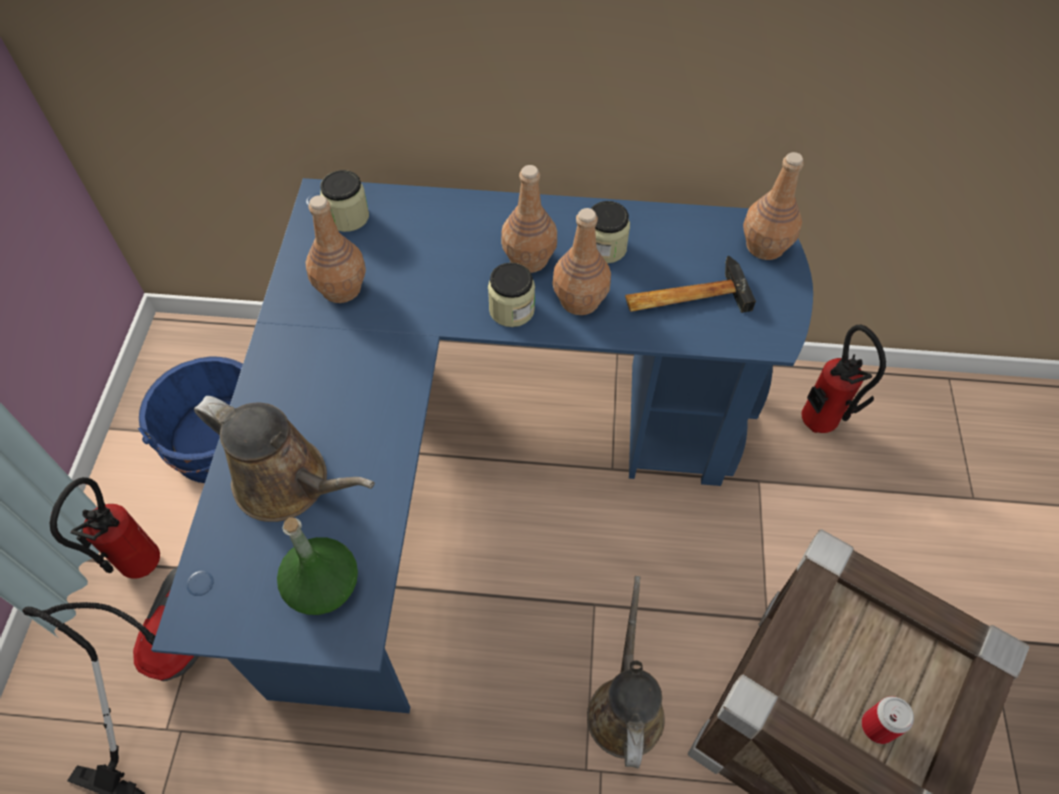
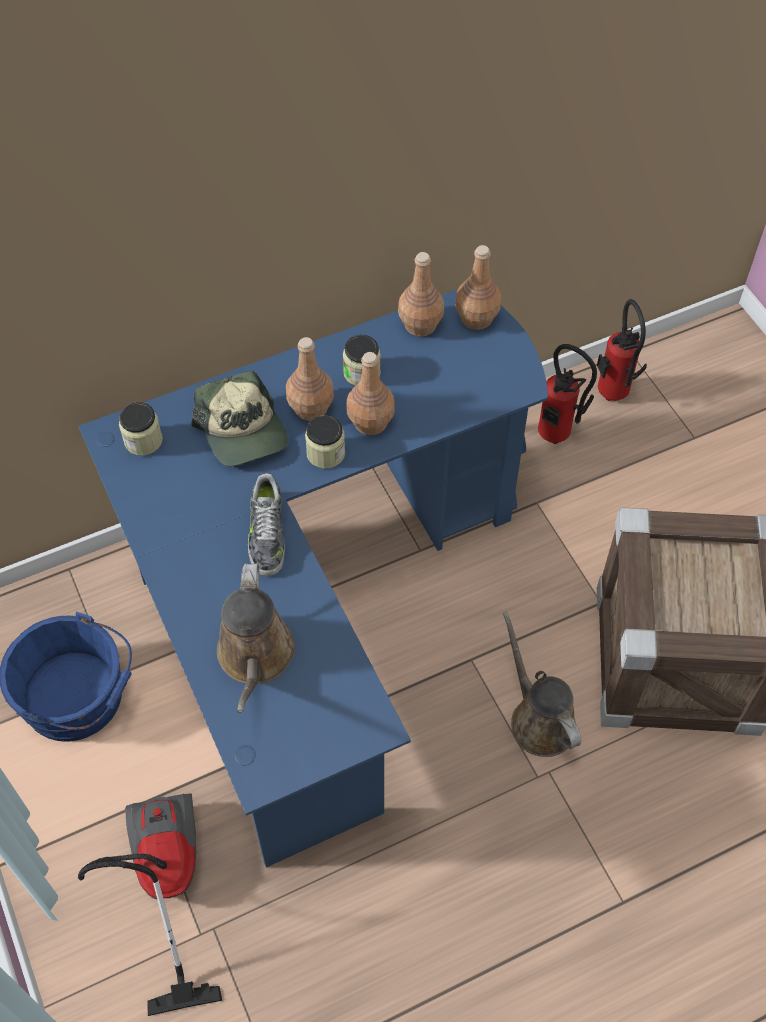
camera: 30 degrees left, 0 degrees up
fire extinguisher [50,477,160,579] -> fire extinguisher moved to [597,299,647,401]
brown watering can [194,396,375,522] -> brown watering can turned 90 degrees clockwise [217,563,295,713]
green bottle [277,517,358,615] -> none
brown bottle [305,195,366,303] -> brown bottle moved to [398,252,444,337]
hammer [625,256,756,313] -> none
can [862,696,914,744] -> none
none -> cap [191,371,288,466]
none -> shoe [248,473,285,576]

